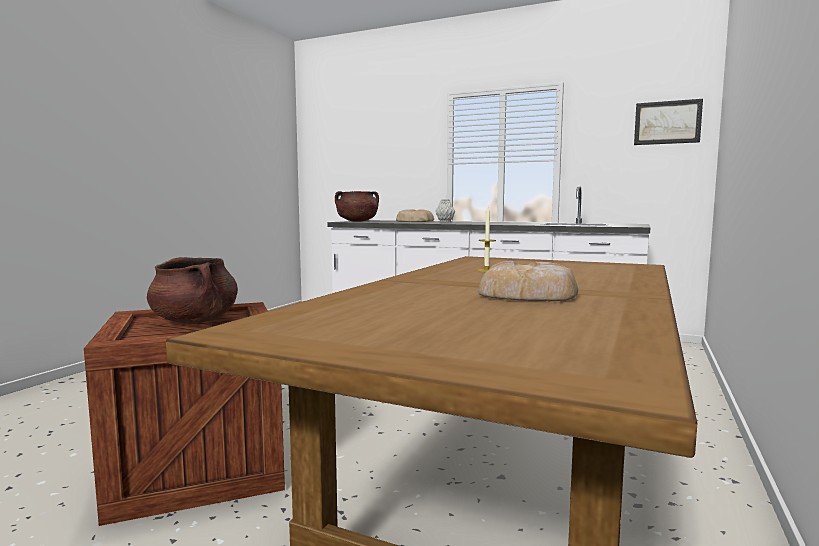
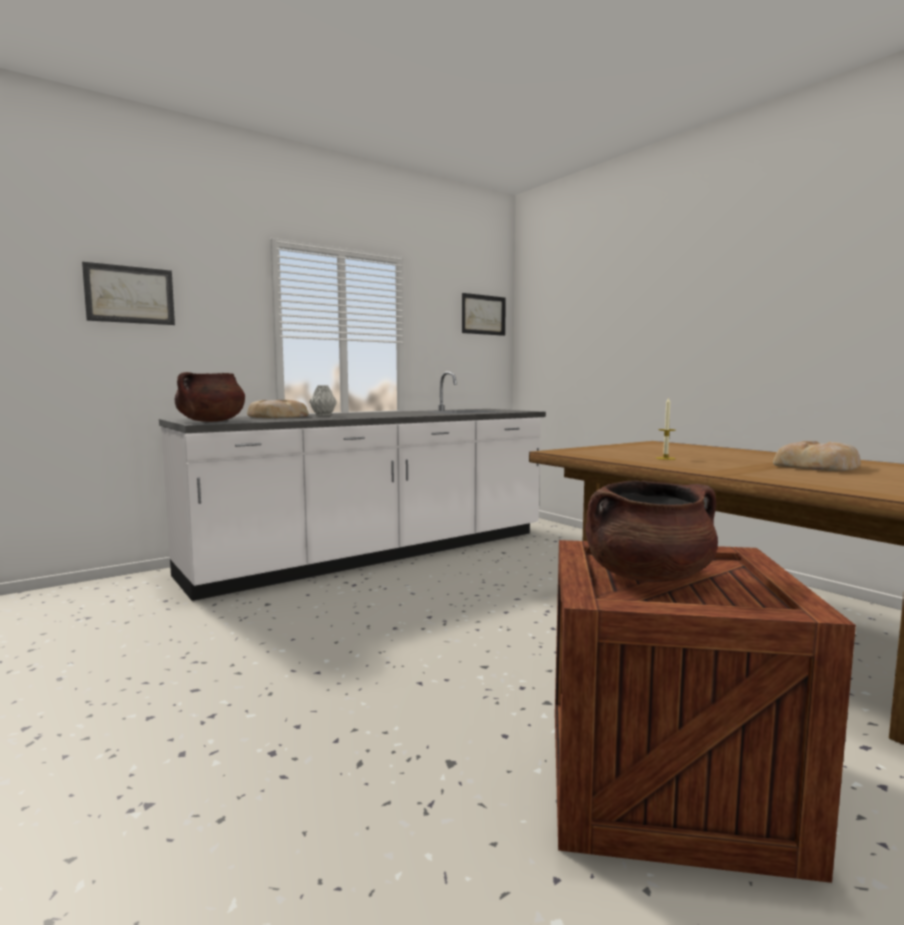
camera: 60 degrees left, 0 degrees up
none -> picture [82,262,175,325]

